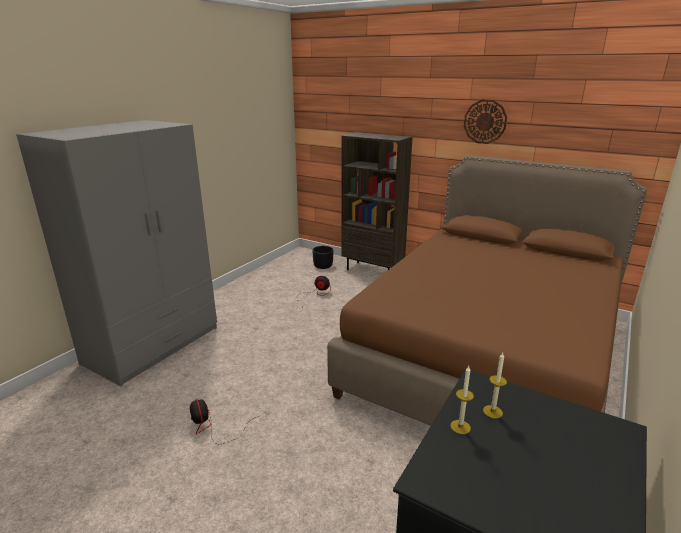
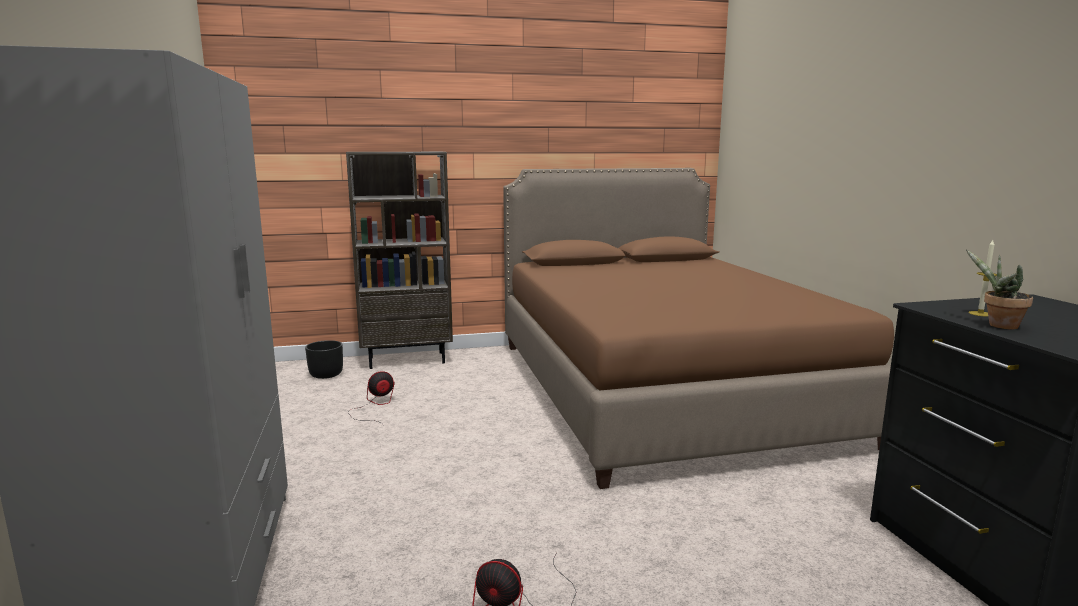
camera: 45 degrees left, 10 degrees down
candle [451,366,474,434] -> potted plant [966,250,1033,330]
wall clock [464,100,507,144] -> none

